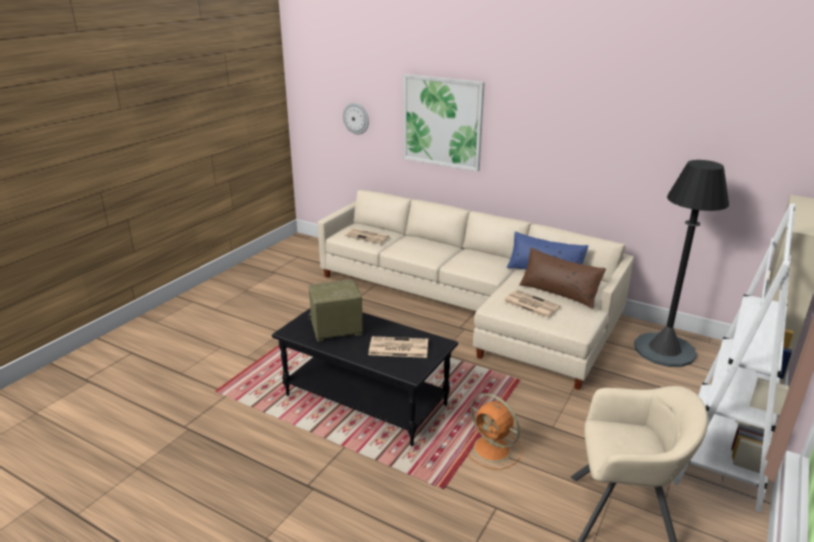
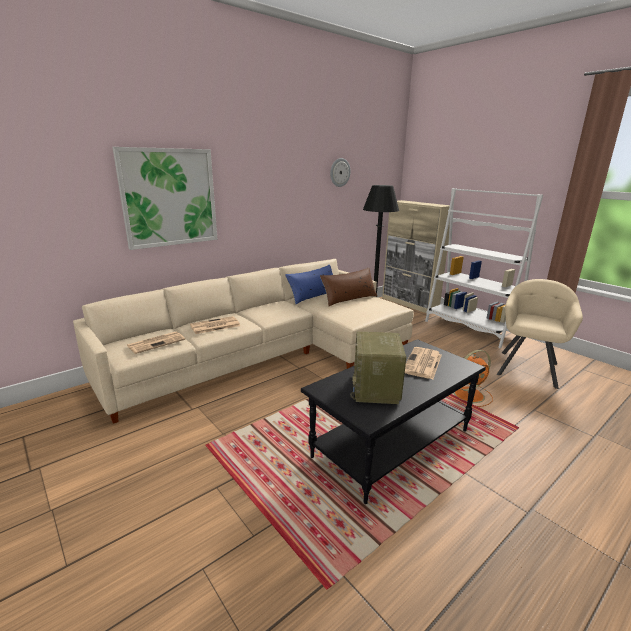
camera: 70 degrees left, 5 degrees down
wall clock [343,103,369,135] -> wall clock moved to [330,158,351,187]
newspaper [504,290,561,318] -> newspaper moved to [190,316,240,334]

